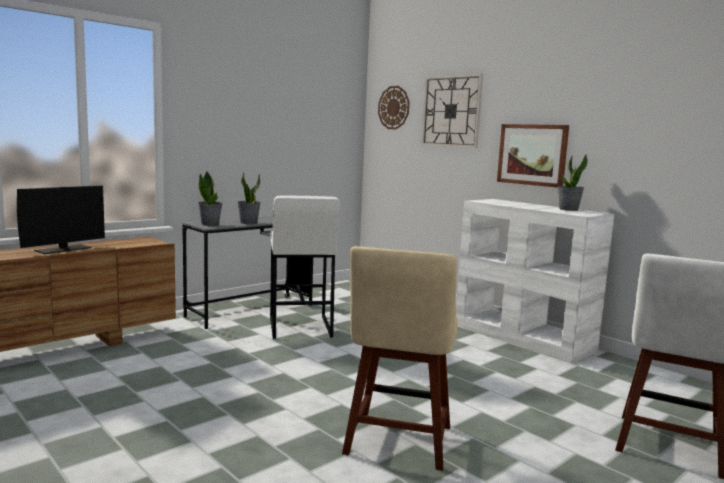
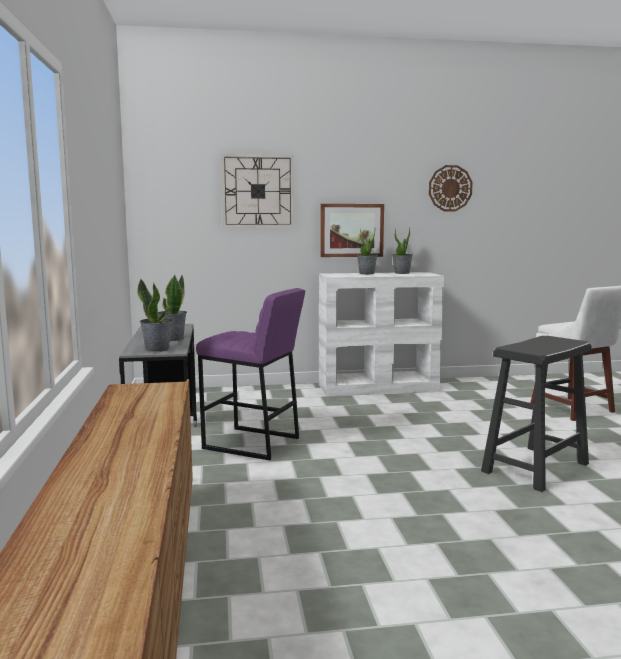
camera: 55 degrees left, 0 degrees up
monitor [17,185,105,254] -> none
white stool [270,196,340,339] -> purple stool [196,288,305,460]
beige chair [342,246,458,471] -> black stool [481,336,591,492]
wall clock [378,86,409,129] -> wall clock moved to [429,165,473,211]
none -> potted plant [357,229,377,274]

